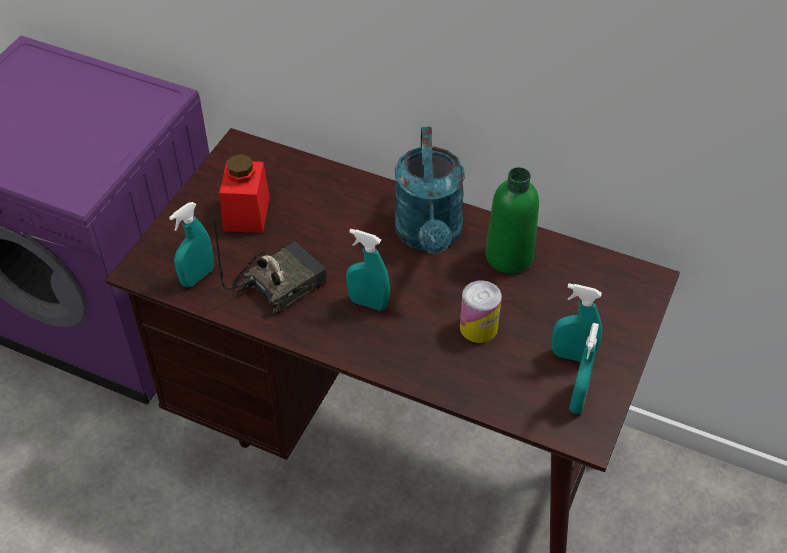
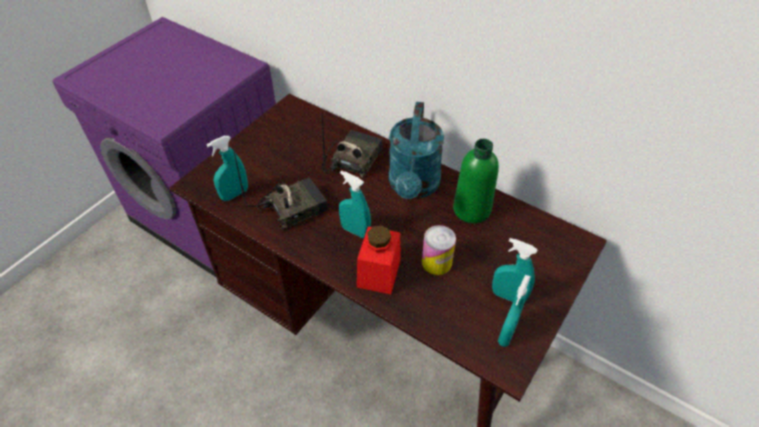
camera: 10 degrees right, 0 degrees up
red jar [219,154,270,233] -> red jar moved to [357,226,401,294]
none -> radio [322,115,383,178]

